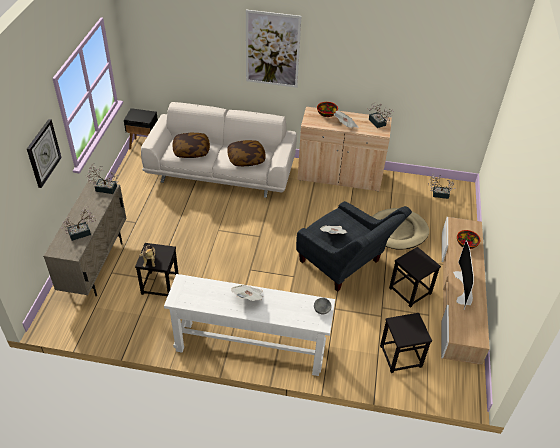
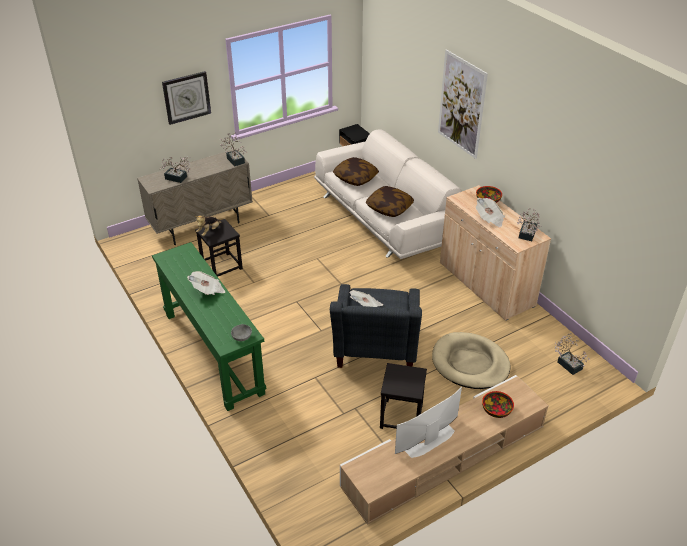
camera: 50 degrees right, 5 degrees down
white console table [164,274,335,376] -> green console table [152,242,266,411]
black stool [380,313,432,373] -> none

